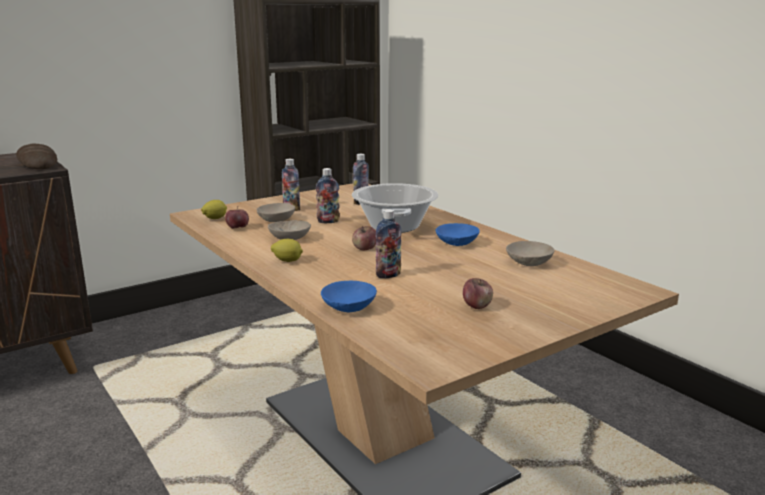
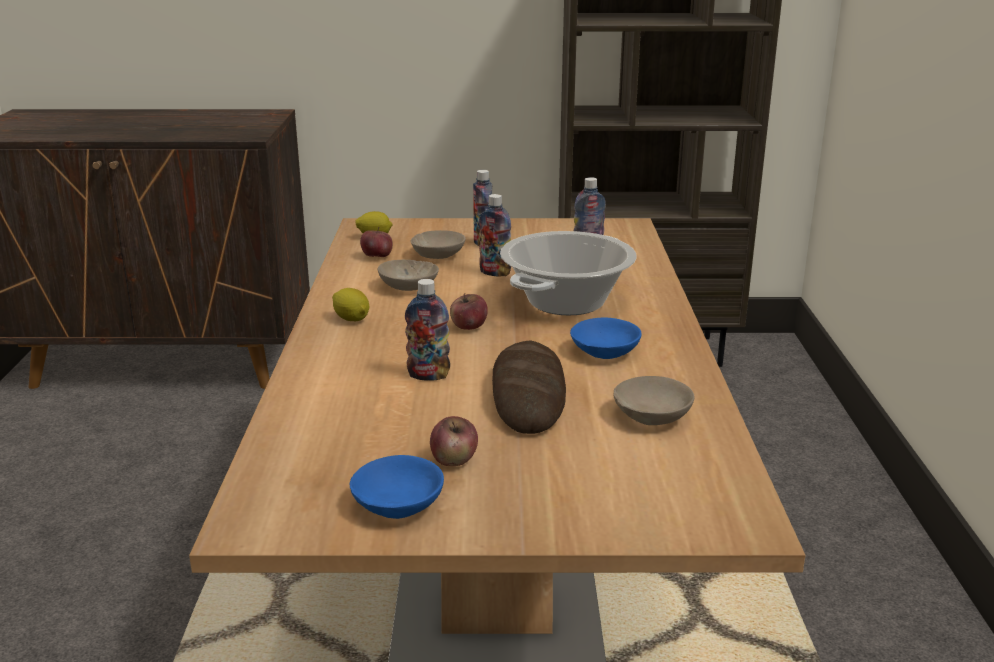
camera: 35 degrees right, 5 degrees up
bread [16,143,57,169] -> bread moved to [492,341,566,434]
blue bowl [321,281,377,312] -> blue bowl moved to [350,455,444,519]

